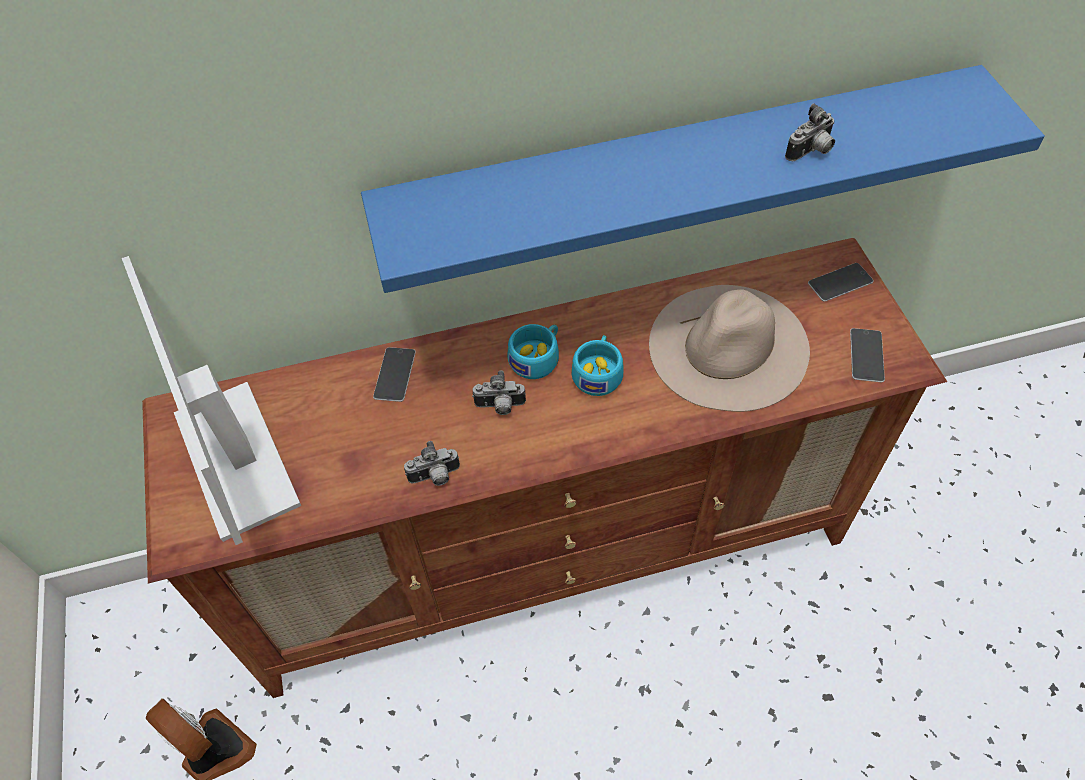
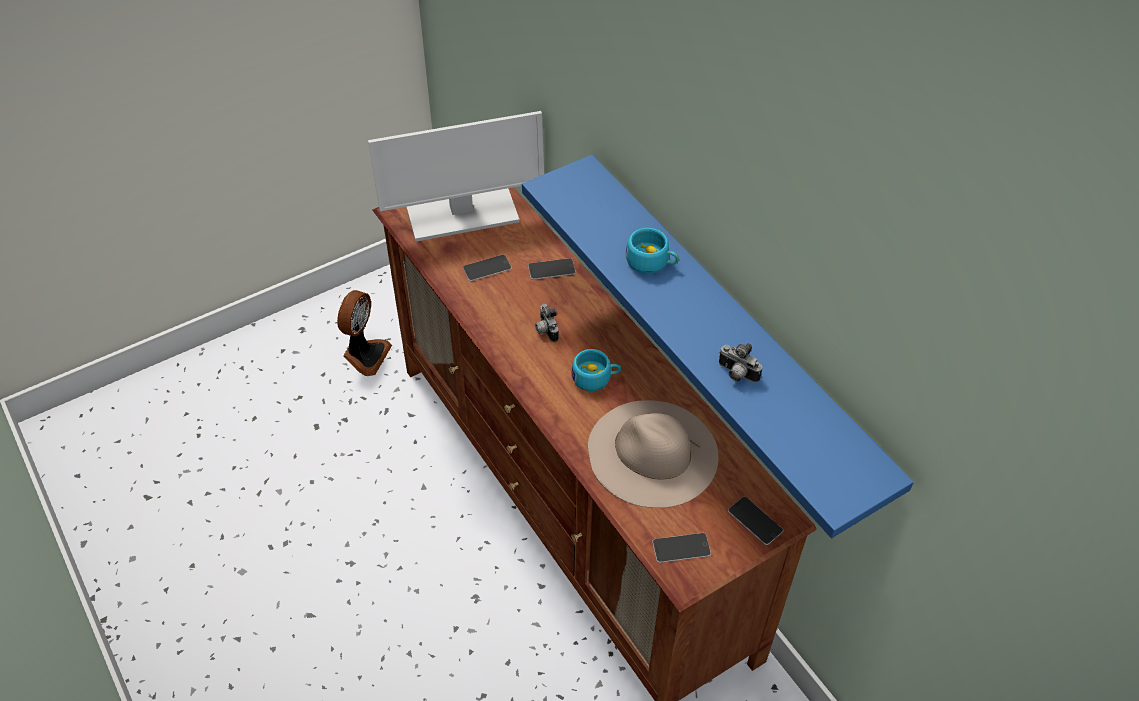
camera: 70 degrees right, 5 degrees down
monitor [122,256,301,545] -> monitor turned 150 degrees counterclockwise [368,111,544,242]
camera [404,441,460,486] -> none
turquoise cup [507,324,559,379] -> turquoise cup moved to [626,228,679,274]
none -> phone [463,255,512,281]

